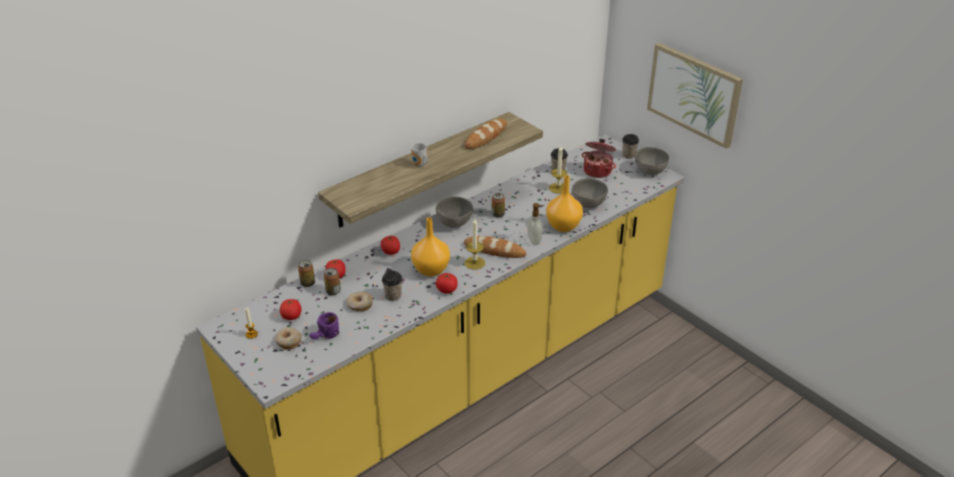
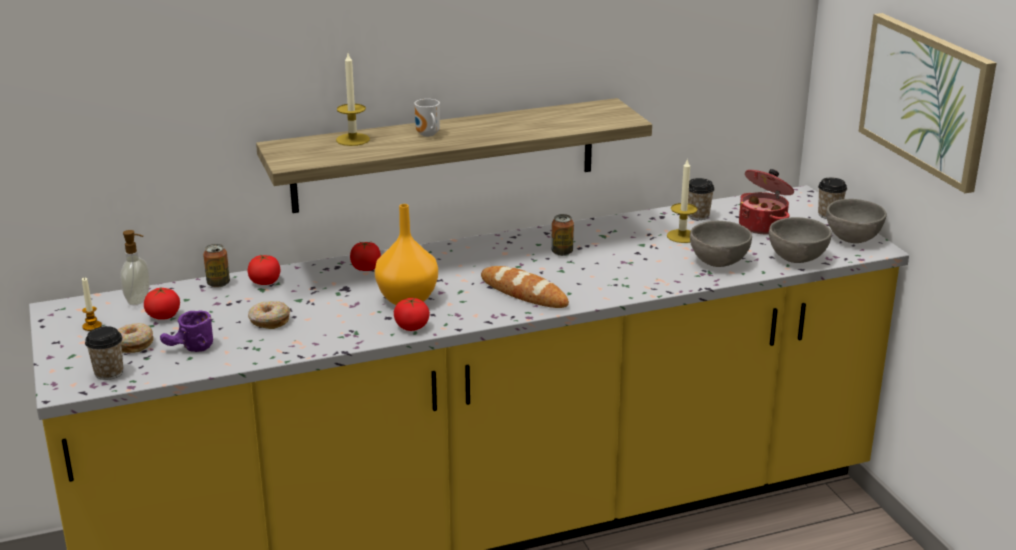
camera: 20 degrees right, 10 degrees down
can [324,268,341,295] -> none
cup [382,271,402,301] -> cup moved to [85,326,123,380]
grey bowl [436,197,473,228] -> grey bowl moved to [769,217,832,263]
candle [464,218,485,270] -> candle moved to [336,53,370,146]
bread [465,119,507,149] -> none
soap dispenser [527,203,544,245] -> soap dispenser moved to [120,230,150,305]
orange vase [546,175,583,232] -> none

